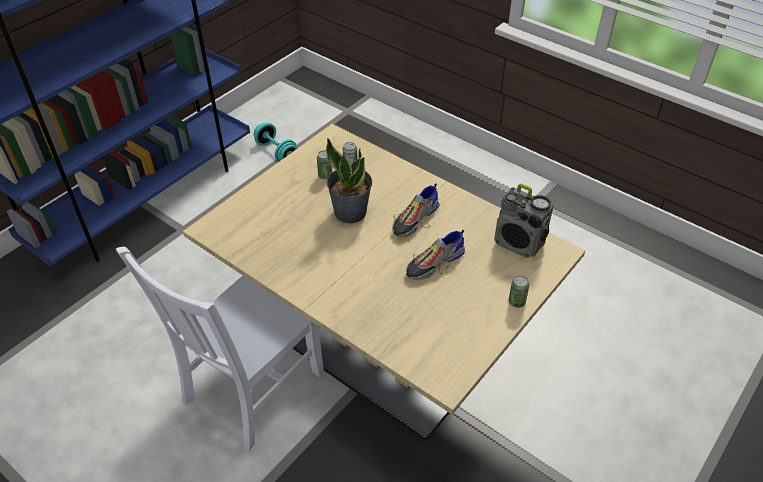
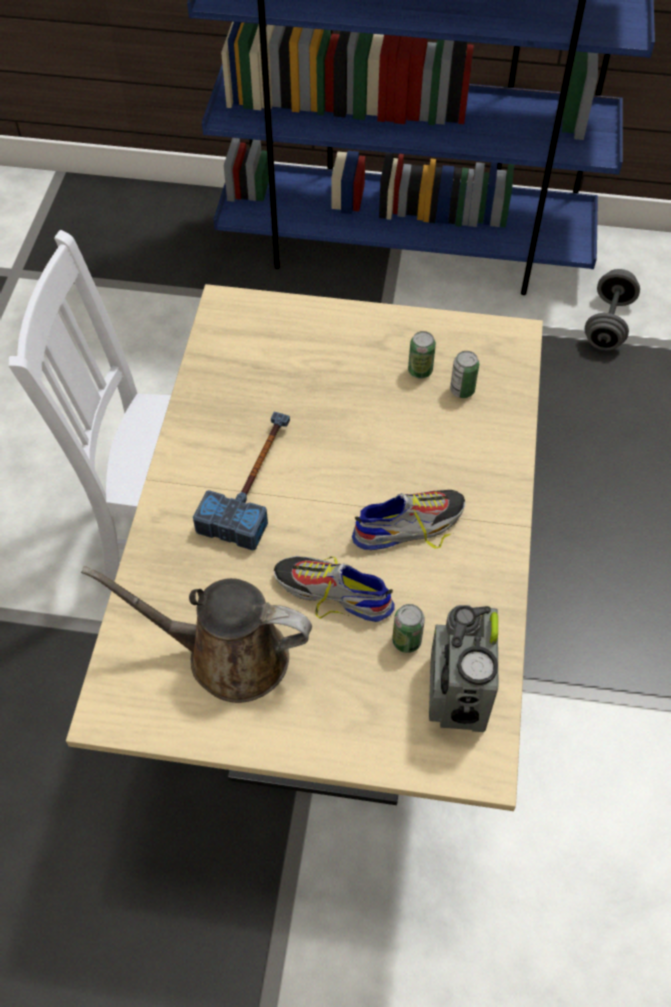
camera: 60 degrees right, 10 degrees up
turquoise dumbbell [254,123,297,162] -> grey dumbbell [584,269,640,351]
potted plant [326,138,372,224] -> none
shoe [392,183,440,237] -> shoe turned 150 degrees clockwise [352,490,465,550]
can [508,276,529,308] -> can moved to [392,604,425,653]
none -> brown watering can [81,566,312,703]
none -> hammer [193,412,290,551]

